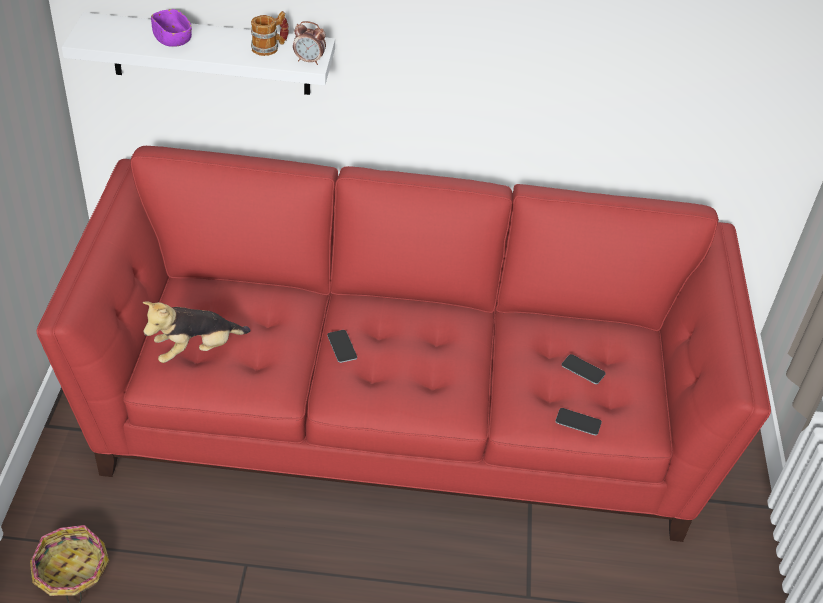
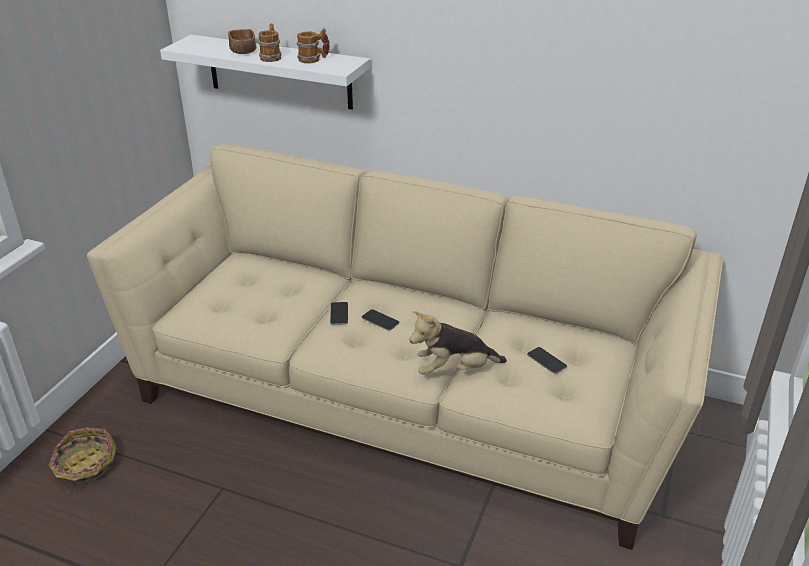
camera: 20 degrees right, 10 degrees down
red sofa [36,146,771,542] -> beige sofa [87,144,723,550]
plush toy [143,301,251,363] -> plush toy moved to [409,311,507,375]
purple bowl [151,9,192,47] -> brown bowl [228,29,256,54]
alarm clock [293,21,326,65] -> none
phone [555,408,602,436] -> phone moved to [362,309,399,331]
none -> mug [258,24,281,62]

